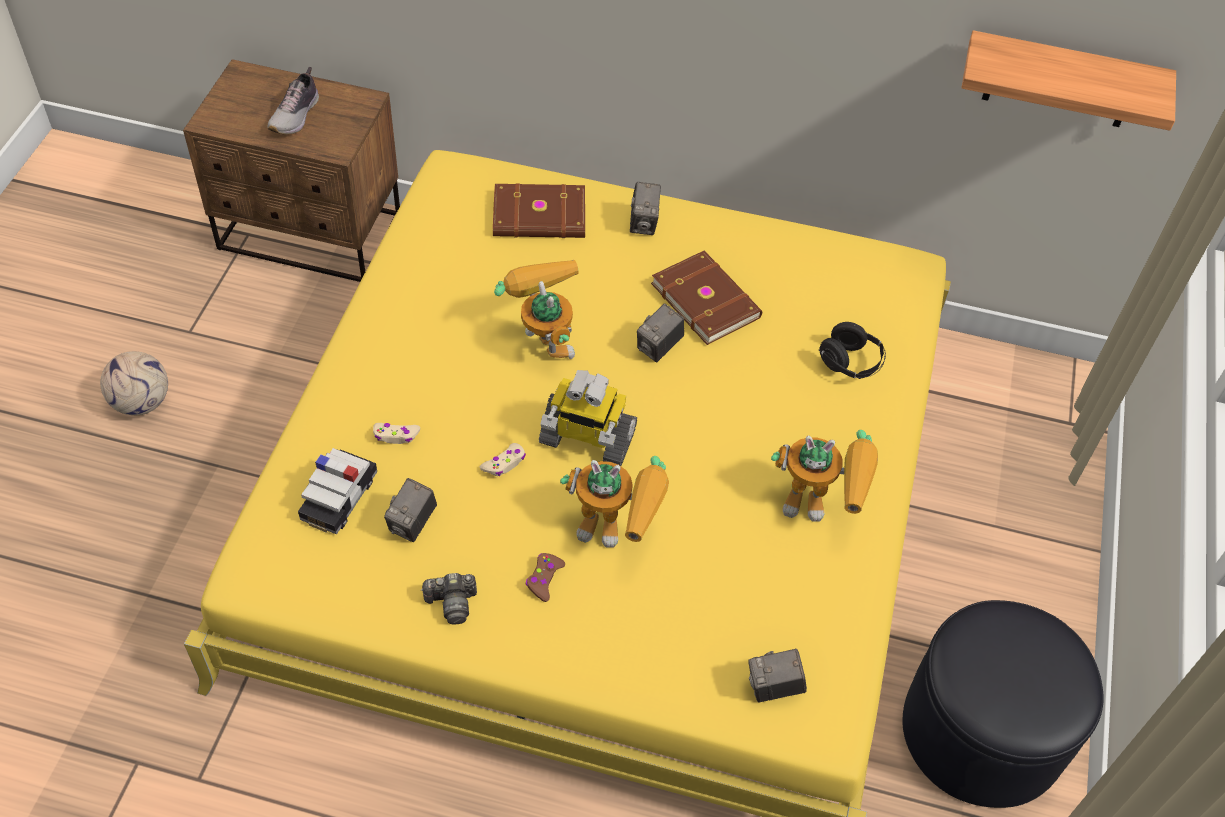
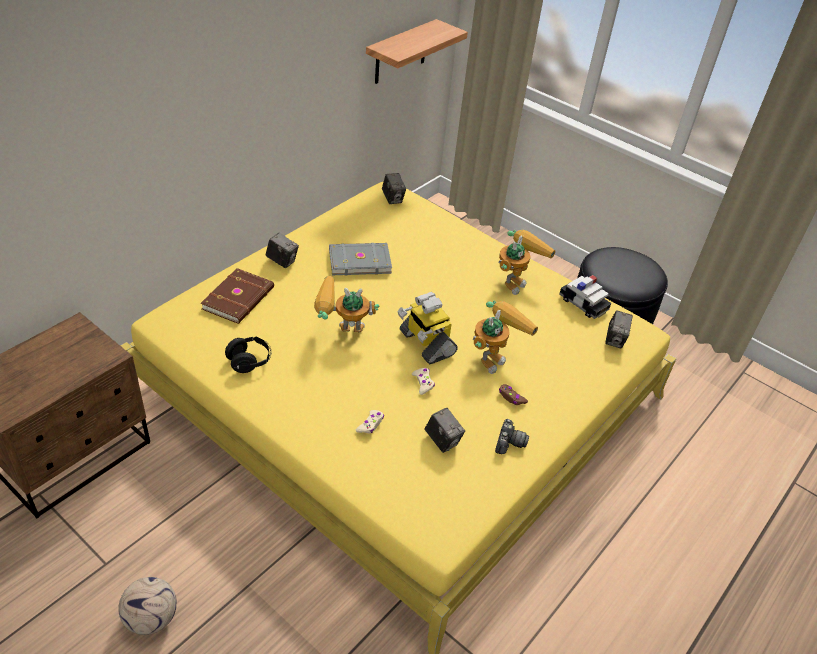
camera: 65 degrees left, 10 degrees down
shoe [267,67,319,135] -> none
toy car [298,448,377,534] -> toy car moved to [560,275,611,319]
toy robot [539,370,637,466] -> toy robot turned 105 degrees clockwise [398,292,458,364]
camera [637,303,684,362] -> camera moved to [382,173,406,204]
brown book [651,251,762,345] -> grey book [329,243,392,275]
black headphones [819,322,886,379] -> black headphones moved to [225,337,271,373]

